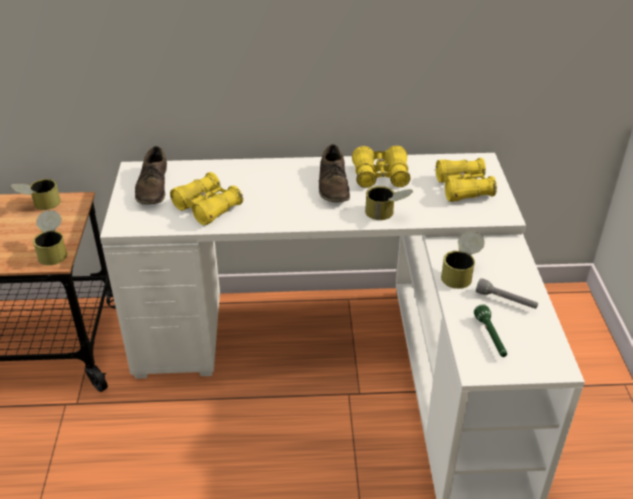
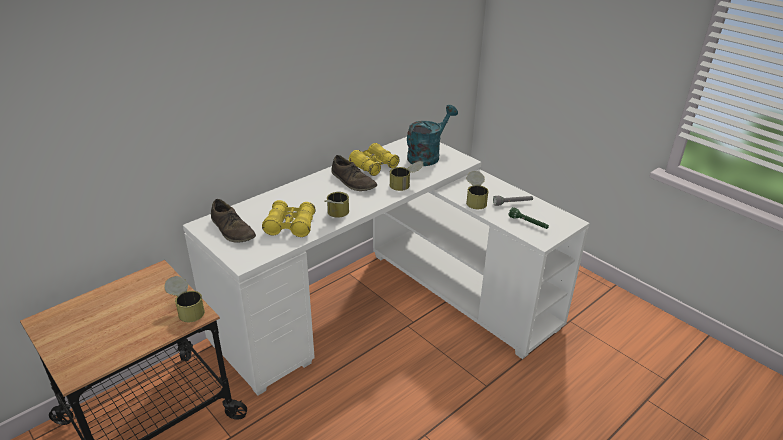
camera: 40 degrees left, 5 degrees down
can [11,179,61,210] -> can moved to [324,192,349,218]
yellow binoculars [436,158,497,202] -> turquoise watering can [407,105,458,166]

